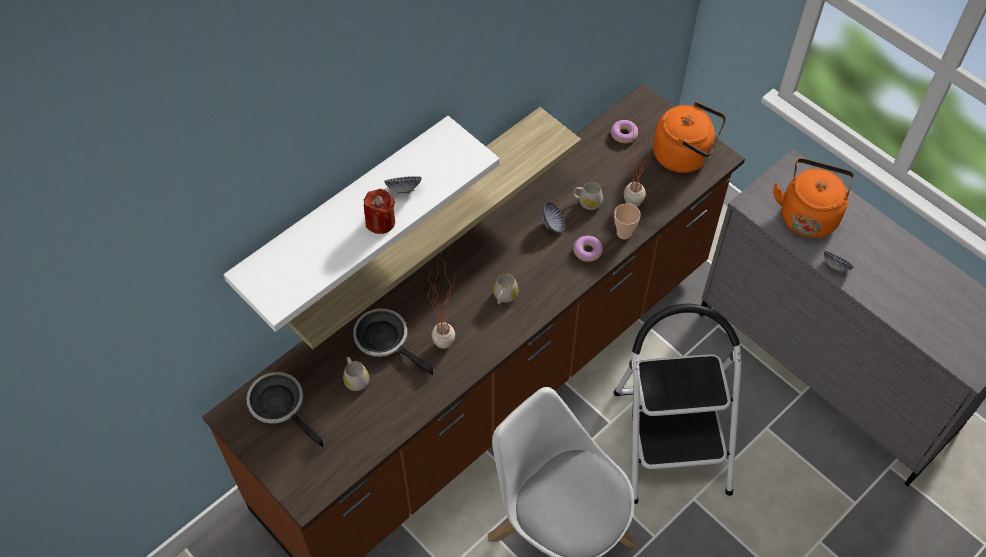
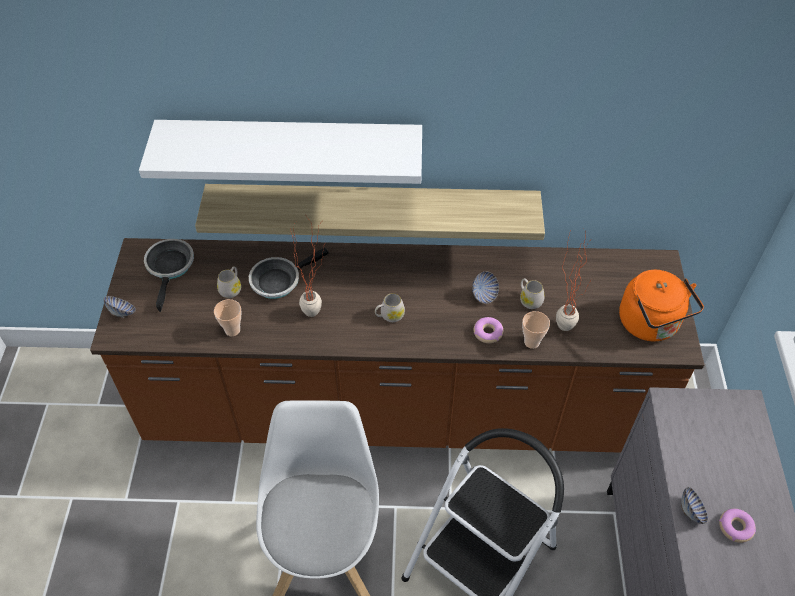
camera: 45 degrees right, 5 degrees down
frying pan [353,308,433,375] -> frying pan turned 120 degrees counterclockwise [249,248,329,299]
red candle [363,189,395,234] -> none
bowl [384,176,422,194] -> bowl moved to [104,296,136,318]
donut [611,120,638,143] -> donut moved to [719,509,756,543]
orange kettle [773,158,855,238] -> none
none -> cup [214,299,242,336]

